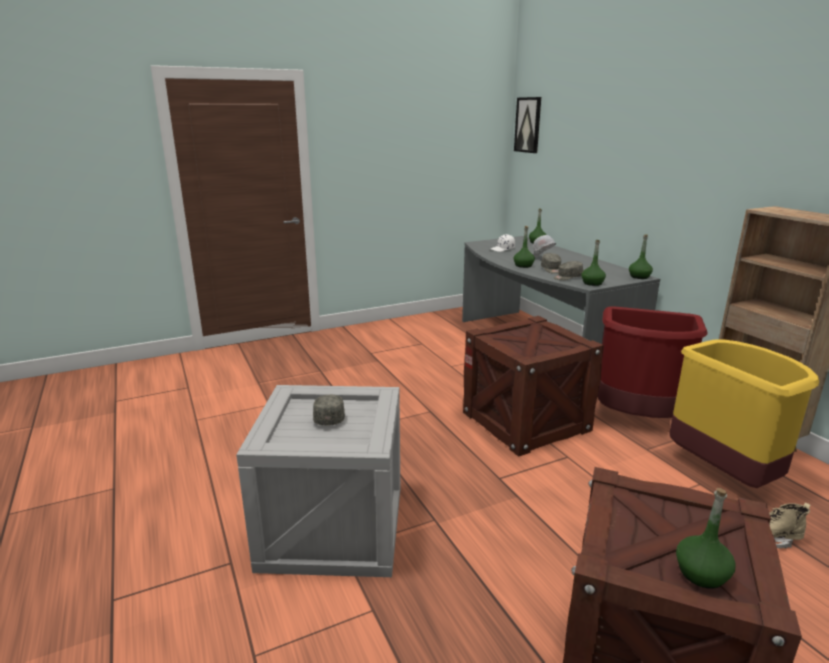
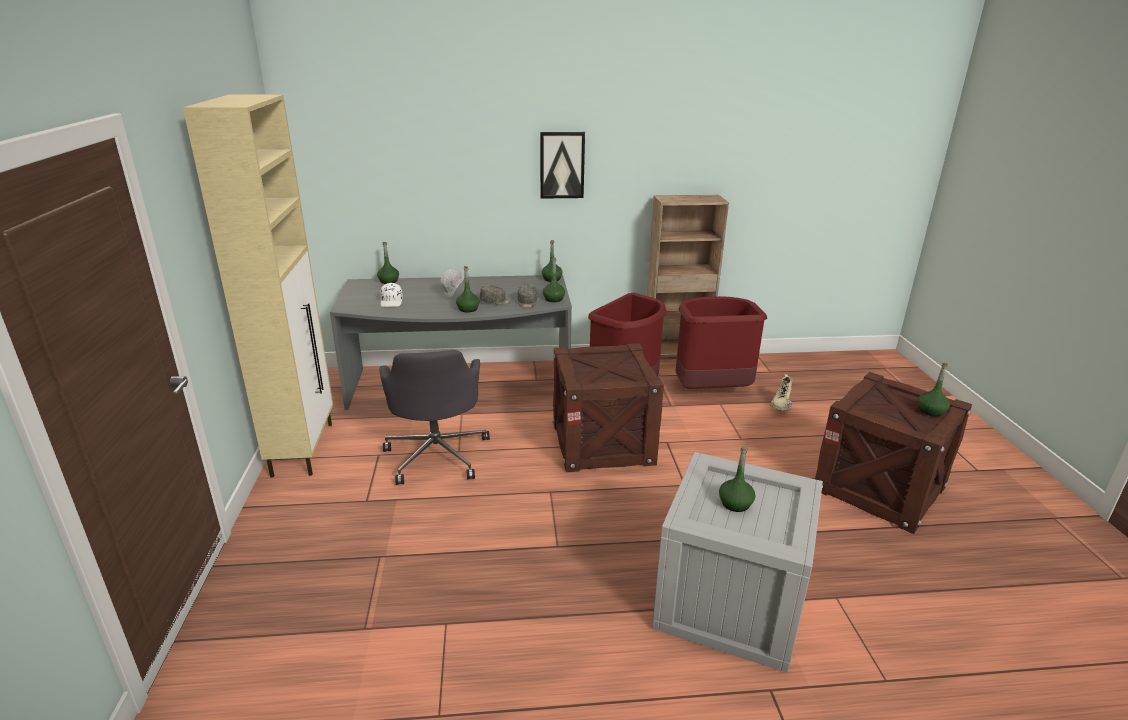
camera: 70 degrees left, 5 degrees up
grey cap [313,395,345,426] -> green bottle [719,446,756,512]
picture [514,97,541,153] -> picture moved to [540,132,585,199]
yellow trash can [669,339,819,488] -> red trash can [676,296,767,389]
none -> beige cabinet [183,94,333,477]
none -> grey office chair [379,350,490,485]

